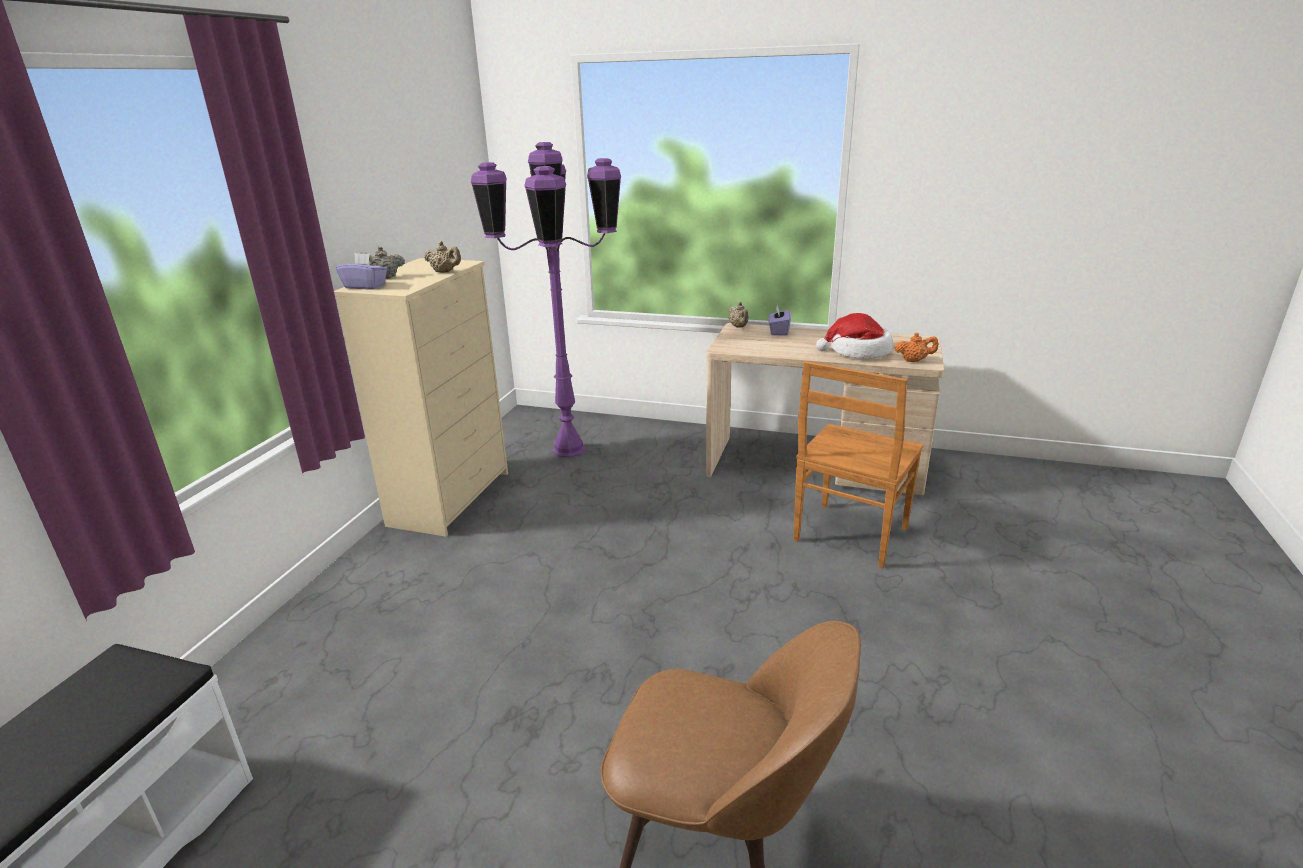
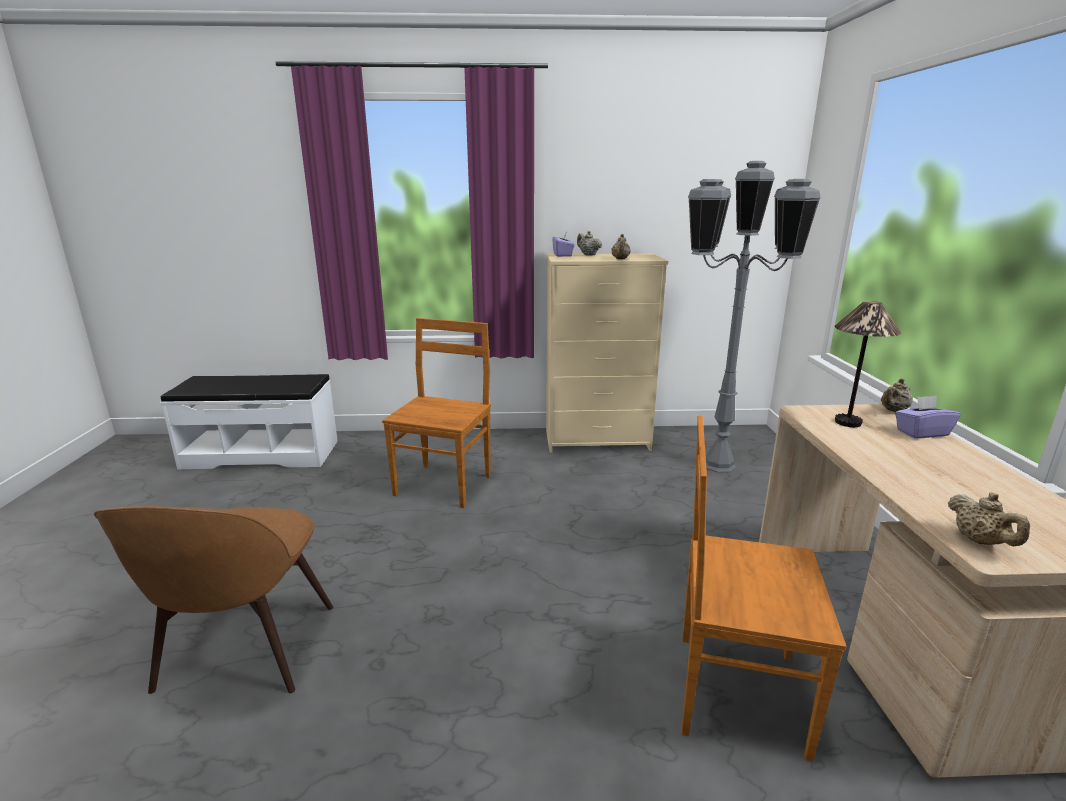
camera: 70 degrees right, 5 degrees down
purple floor lamp [471,142,621,458] -> grey floor lamp [688,161,821,473]
hat [816,313,893,359] -> none
orange teapot [895,333,938,362] -> beige teapot [948,492,1030,546]
none -> brown chair [382,318,491,508]
none -> table lamp [835,301,901,427]

